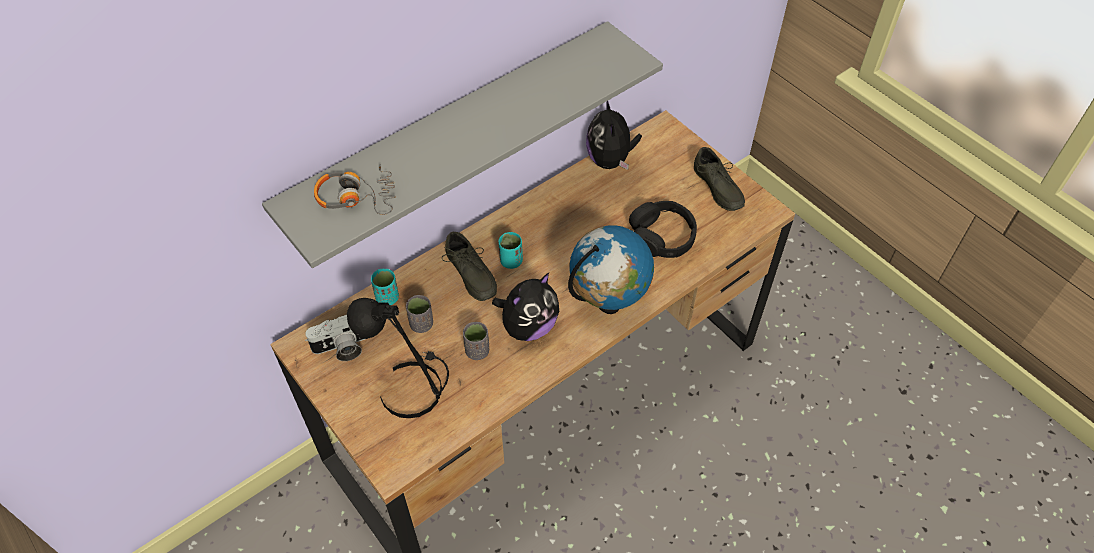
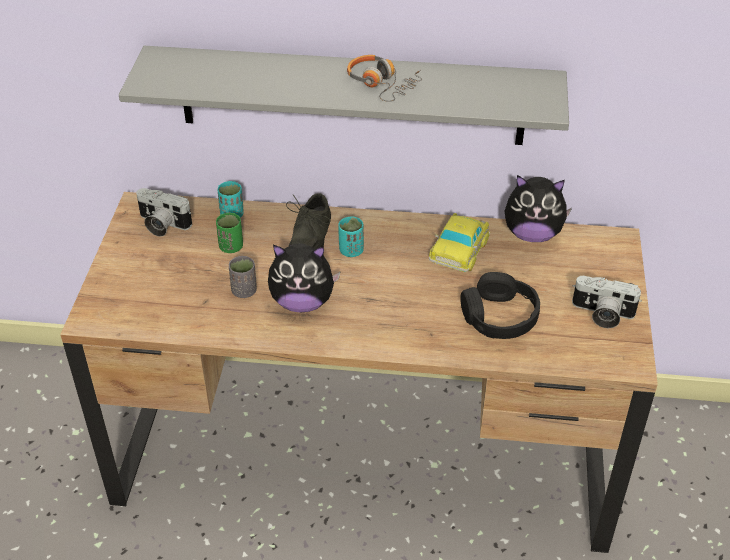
camera: 45 degrees right, 10 degrees down
headphones [314,164,396,215] -> headphones moved to [347,55,422,102]
black table lamp [347,298,449,418] -> none
grey cup [406,295,433,333] -> green cup [216,213,243,253]
globe [568,225,654,314] -> none
plush toy [586,101,642,170] -> plush toy turned 120 degrees counterclockwise [505,175,572,242]
grey shoe [694,147,745,211] -> camera [572,276,642,328]
none -> toy car [429,213,490,272]

